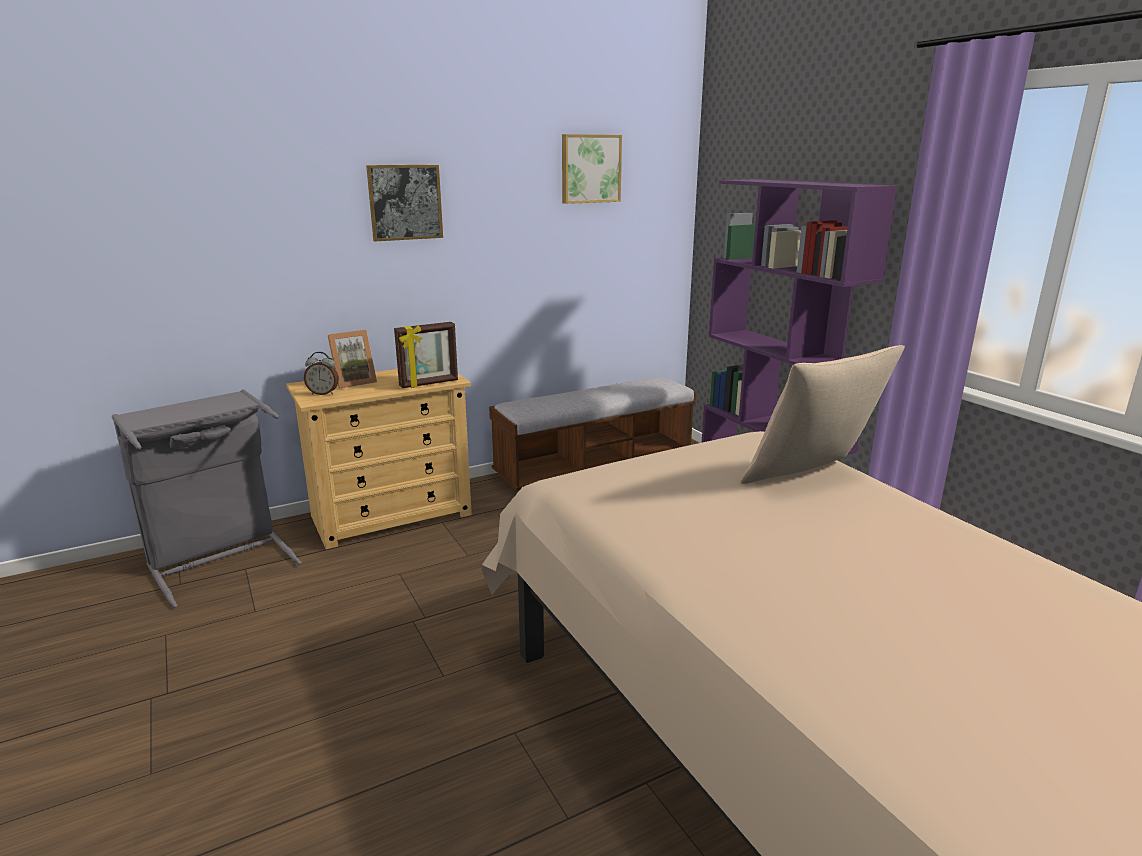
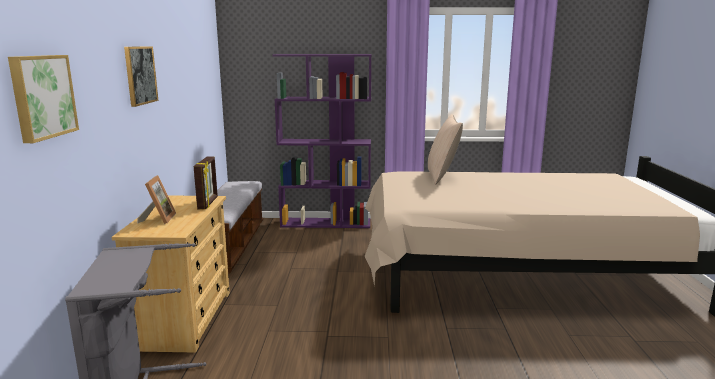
camera: 60 degrees left, 5 degrees down
alarm clock [304,352,339,395] -> none
picture [562,134,622,204] -> picture moved to [8,55,79,143]

